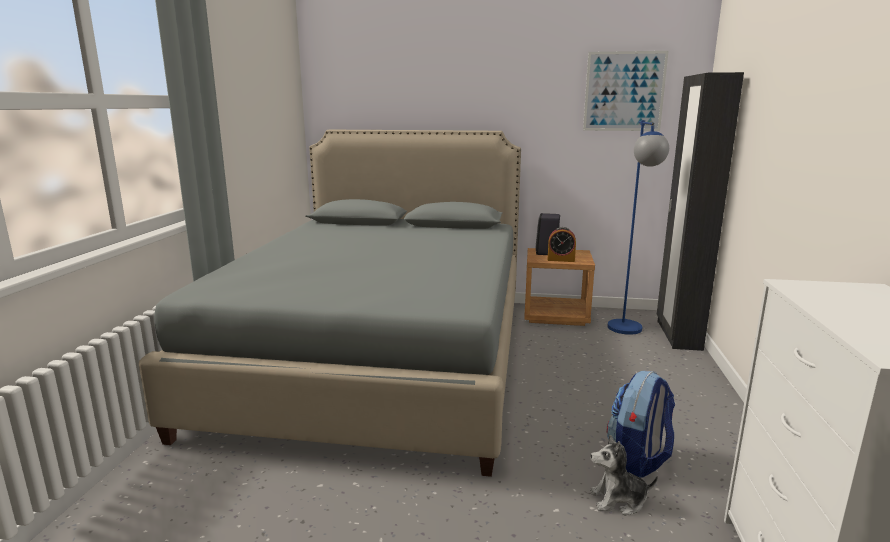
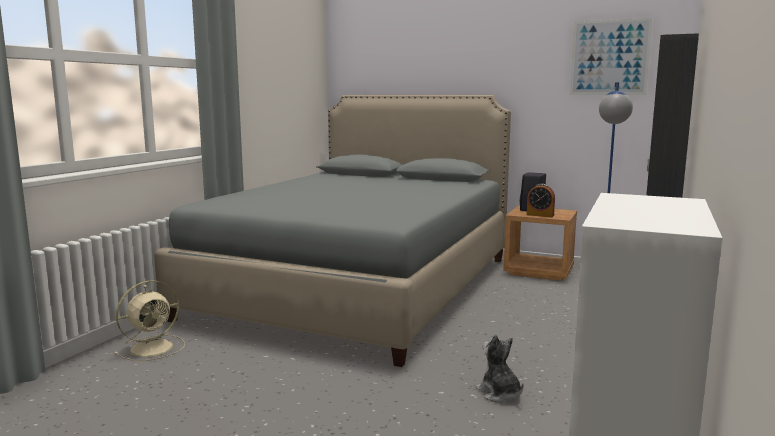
camera: 15 degrees right, 5 degrees down
plush toy [590,435,658,515] -> plush toy turned 45 degrees clockwise [476,334,524,403]
backpack [607,371,675,478] -> none
none -> beige fan [114,280,185,361]

